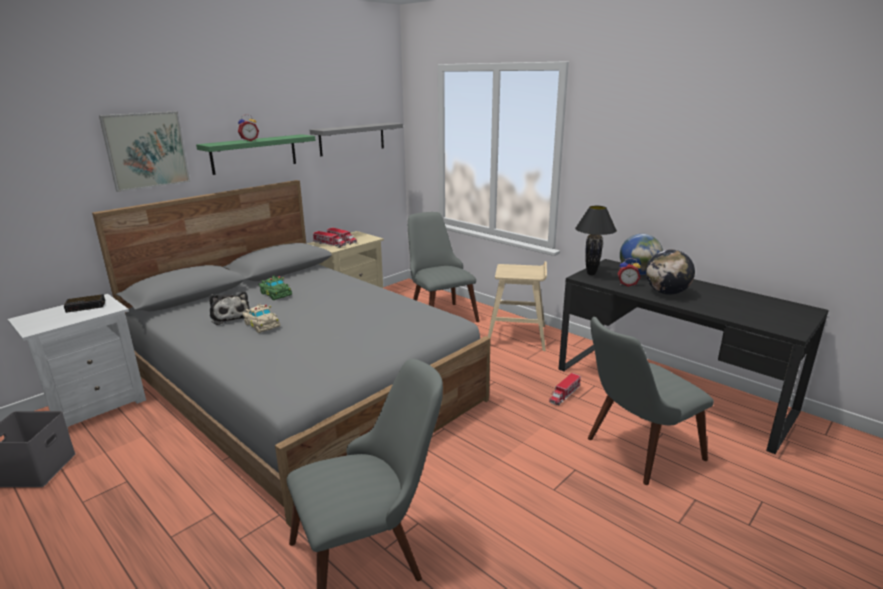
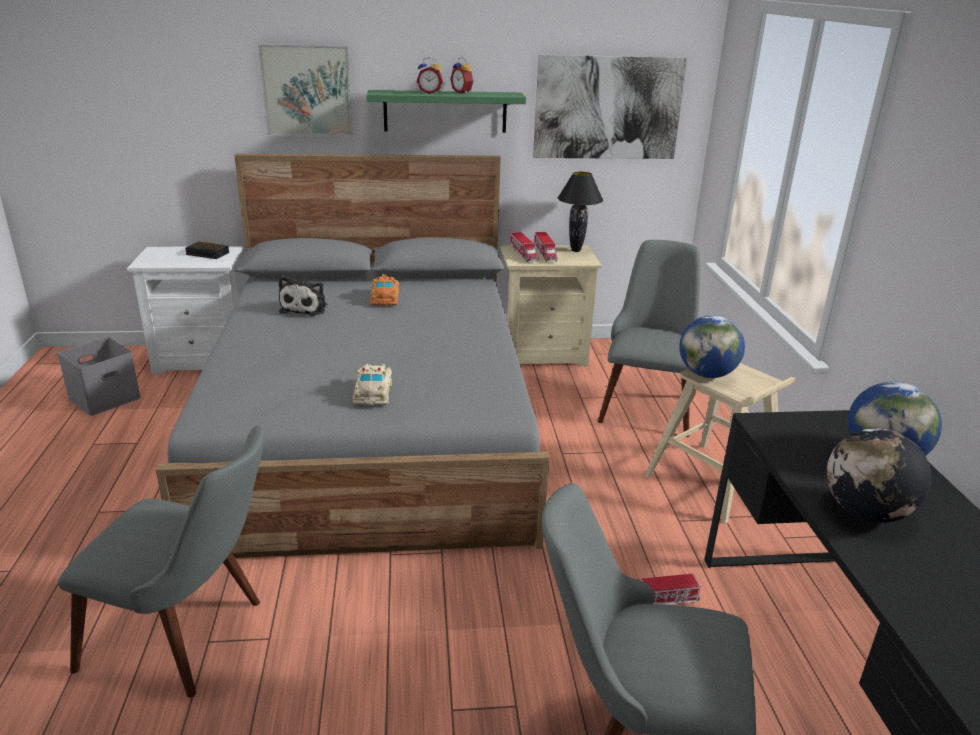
camera: 40 degrees right, 5 degrees up
beige toy car [242,304,280,333] -> beige toy car moved to [353,363,392,406]
green toy car [258,275,292,300] -> orange toy car [370,274,399,306]
grey shelf [310,122,403,156] -> picture [533,54,687,159]
black table lamp [575,206,617,275] -> black table lamp moved to [558,172,603,252]
alarm clock [617,258,641,287] -> alarm clock moved to [450,57,474,94]
none -> globe [679,315,745,378]

